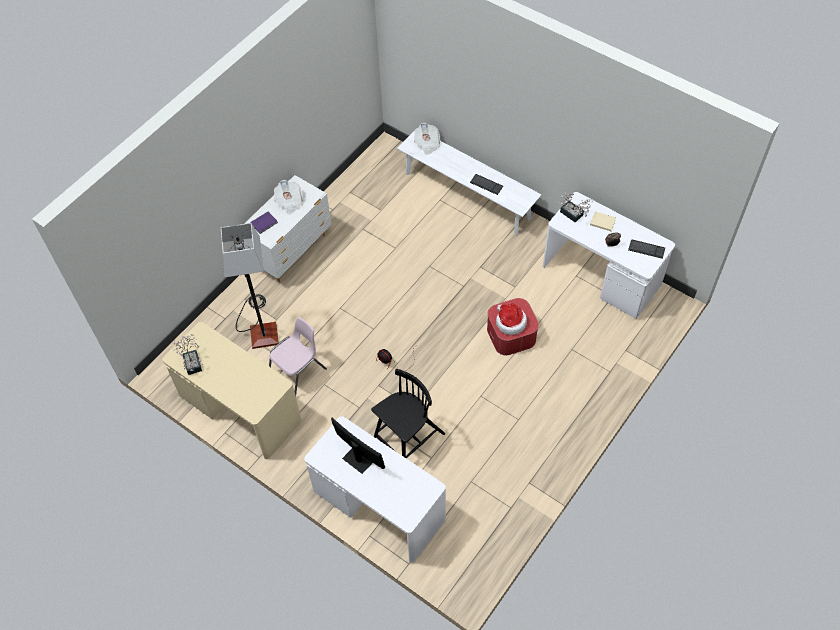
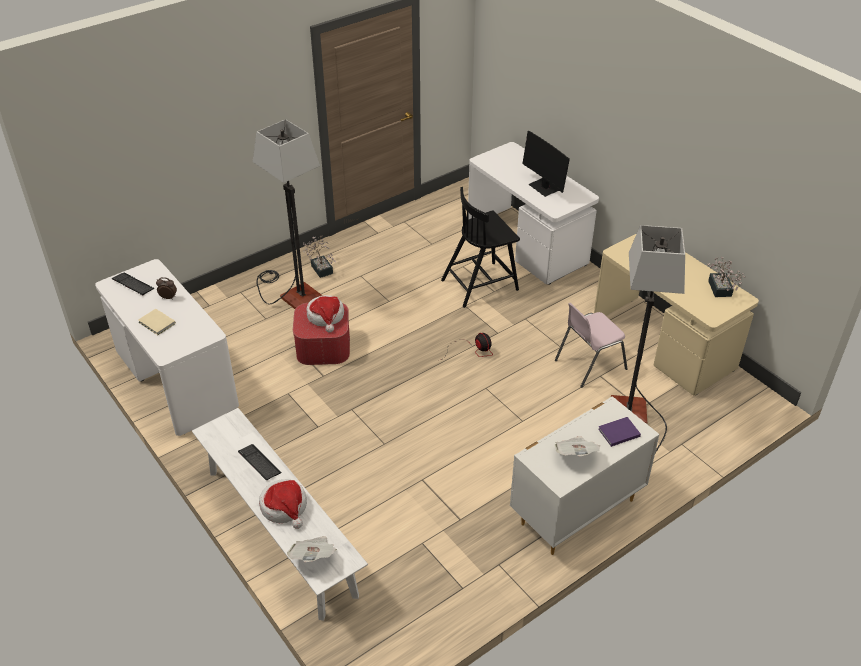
camera: 165 degrees left, 15 degrees down
potted plant [557,193,591,222] -> potted plant moved to [303,235,336,278]
none -> floor lamp [253,119,323,309]
none -> hat [259,479,307,529]

